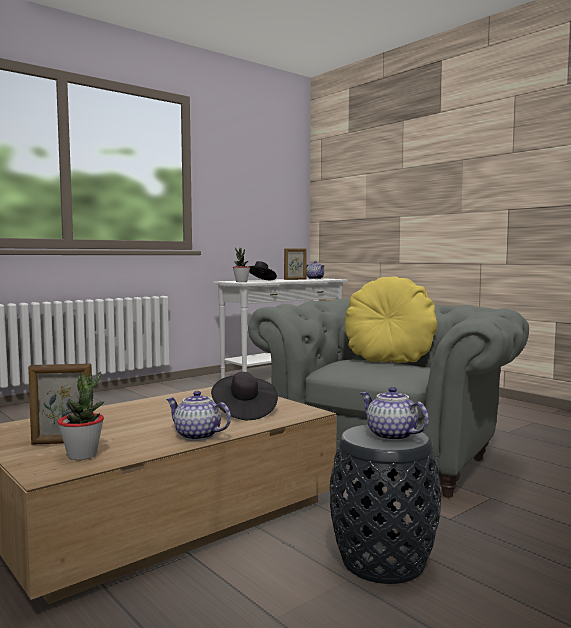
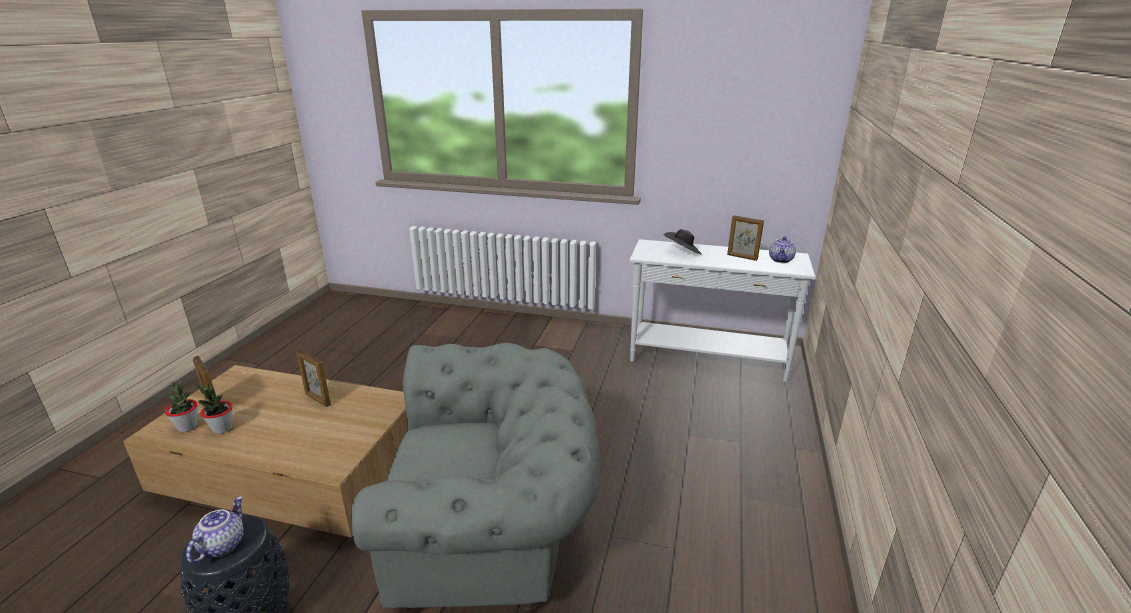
camera: 55 degrees right, 20 degrees up
teapot [166,391,231,441] -> none
black hat [211,372,278,420] -> none
potted plant [233,248,250,282] -> potted plant moved to [196,383,232,434]
yellow pillow [345,276,437,363] -> none
none -> picture frame [296,350,331,407]

